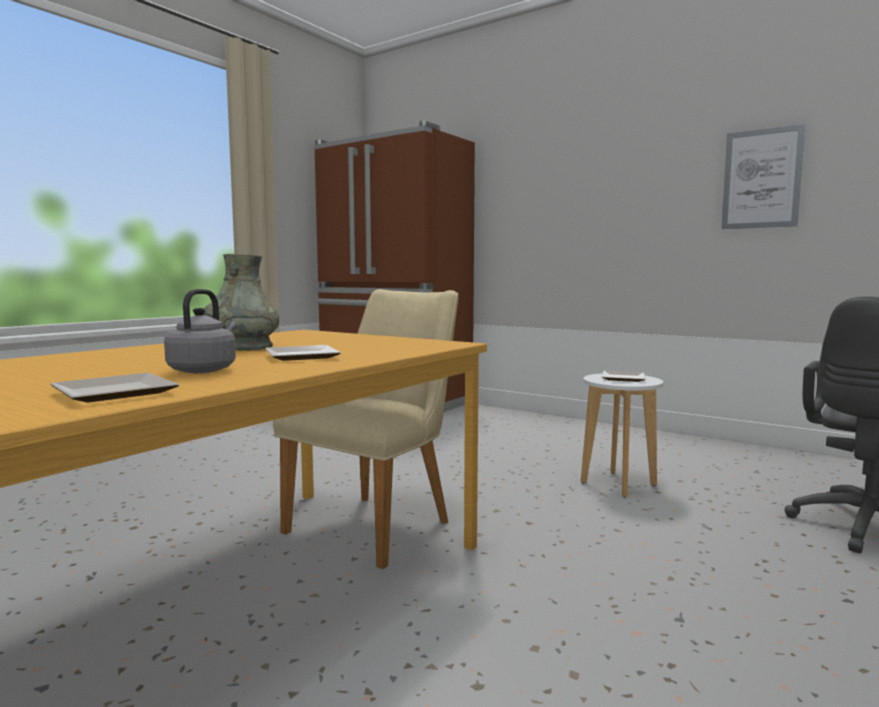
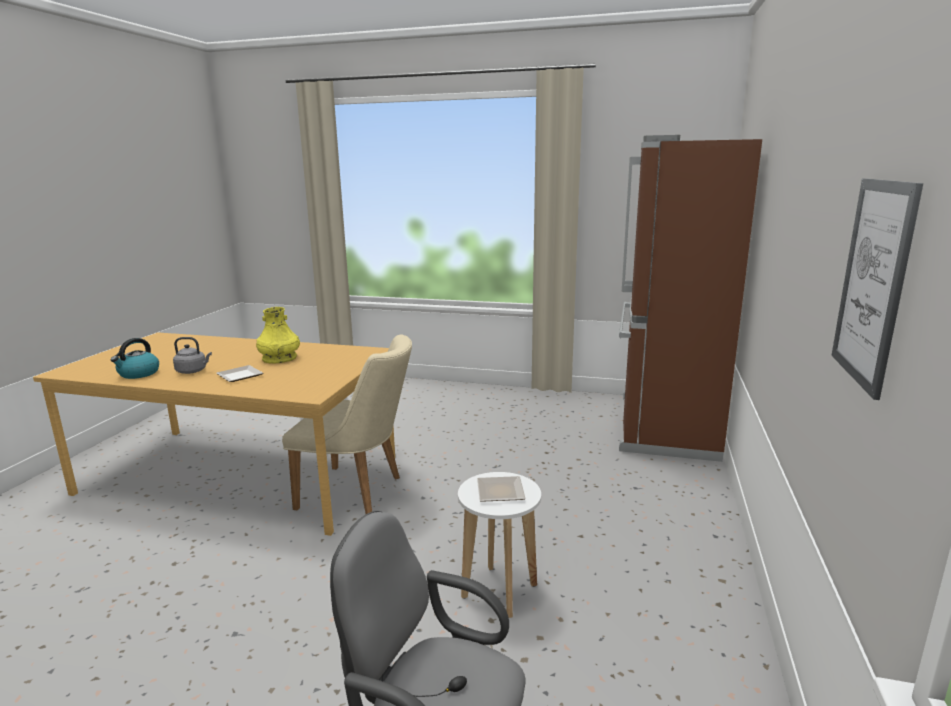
camera: 70 degrees right, 10 degrees up
plate [51,373,180,403] -> kettle [111,338,159,379]
grey vase [203,254,279,350] -> yellow vase [256,307,300,364]

